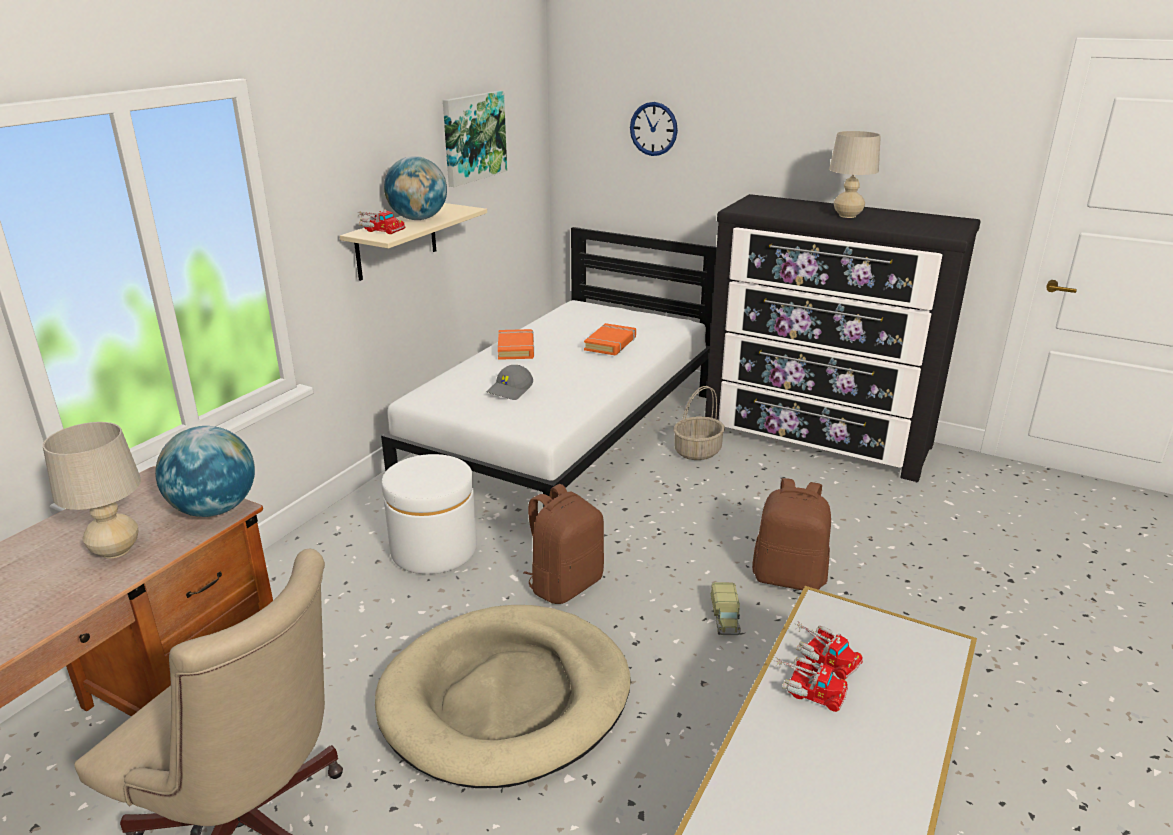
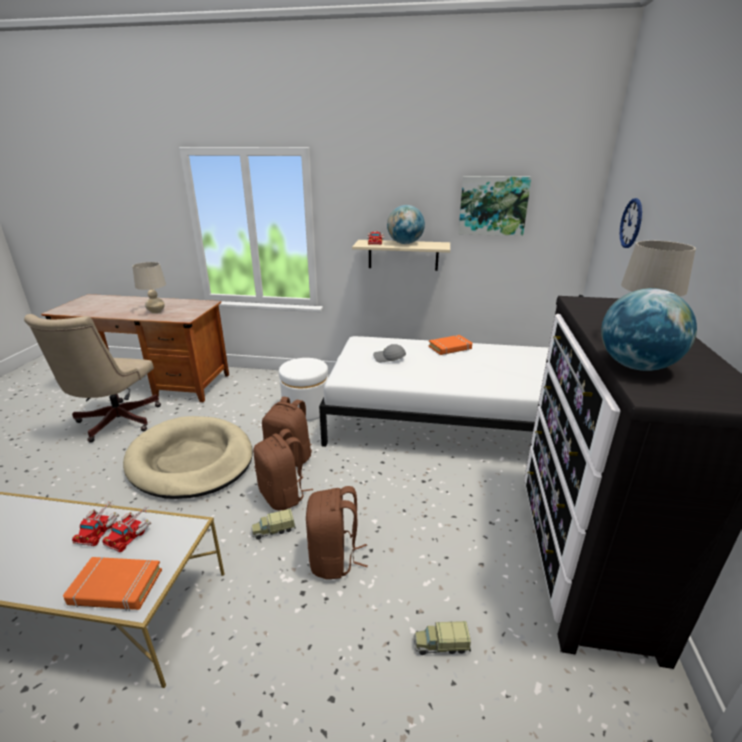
camera: 70 degrees right, 0 degrees up
globe [155,426,255,517] -> globe moved to [601,288,697,371]
orange book [584,323,636,355] -> orange book moved to [63,557,162,611]
basket [674,386,725,460] -> none
none -> brown backpack [253,429,313,510]
none -> toy truck [414,621,471,655]

